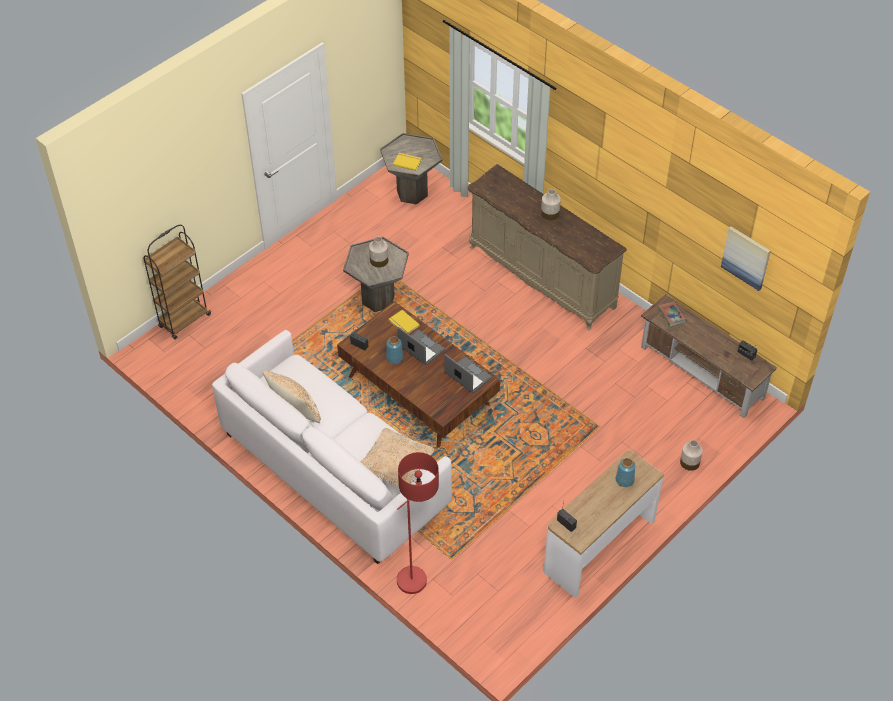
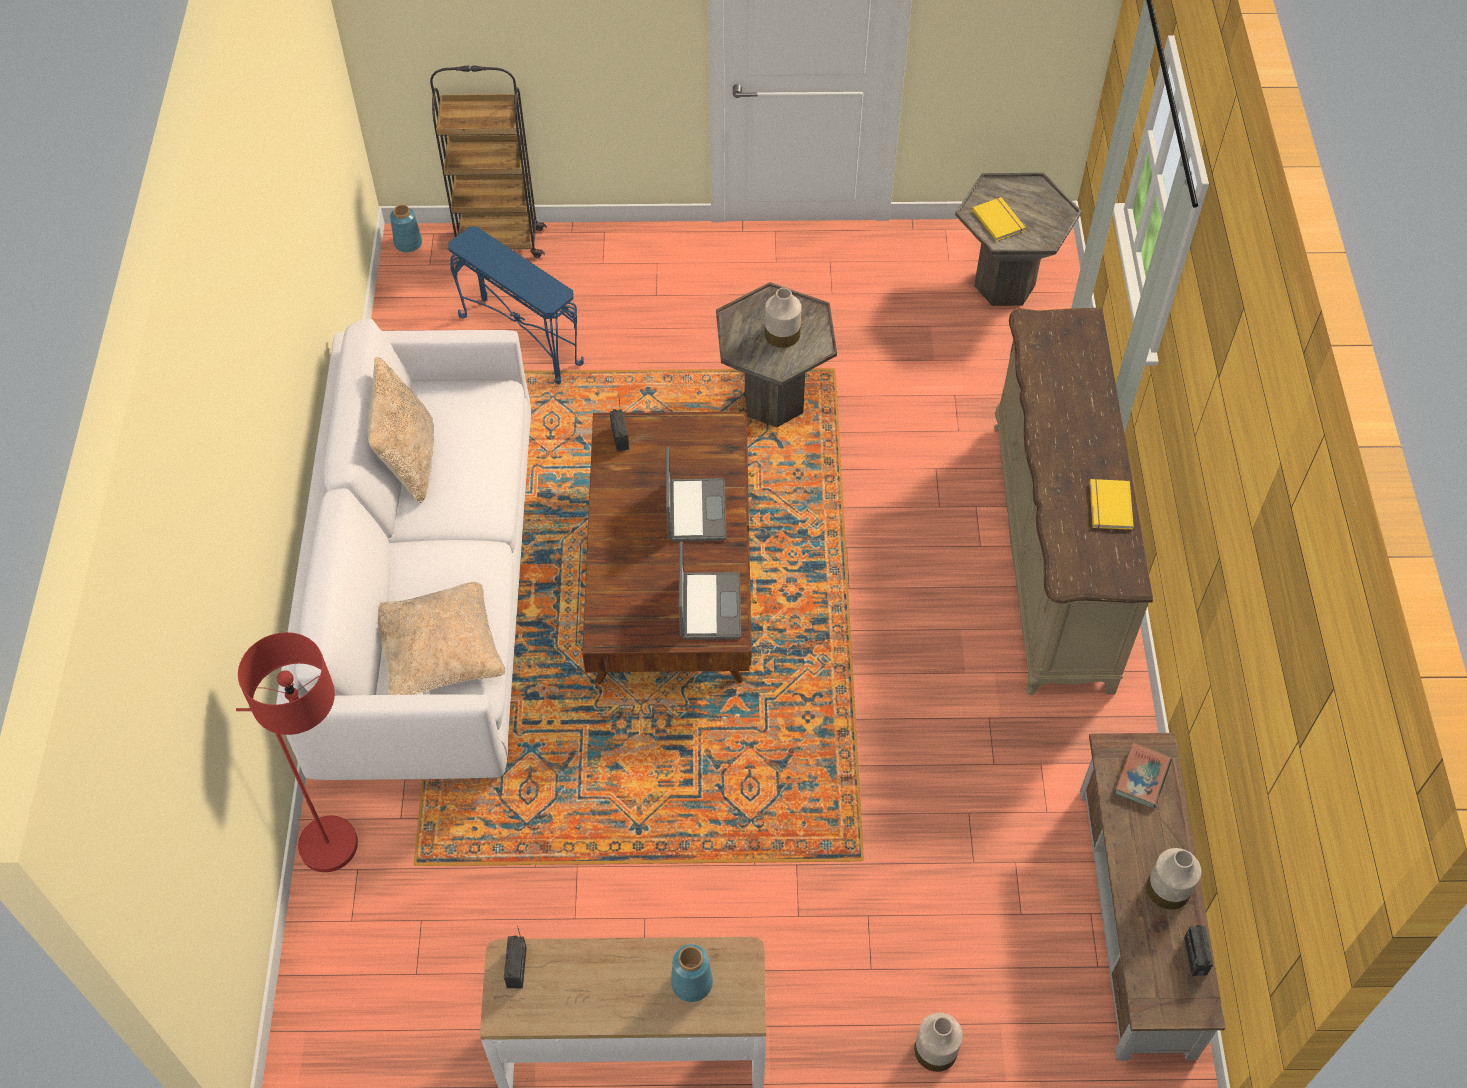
camera: 45 degrees right, 5 degrees up
blue vase [386,336,403,364] -> blue vase moved to [390,205,422,252]
yellow book [389,310,420,334] -> yellow book moved to [1089,479,1134,530]
beige vase [541,189,561,220] -> beige vase moved to [1146,848,1201,910]
picture [721,226,771,291] -> none
none -> blue side table [448,226,584,384]

